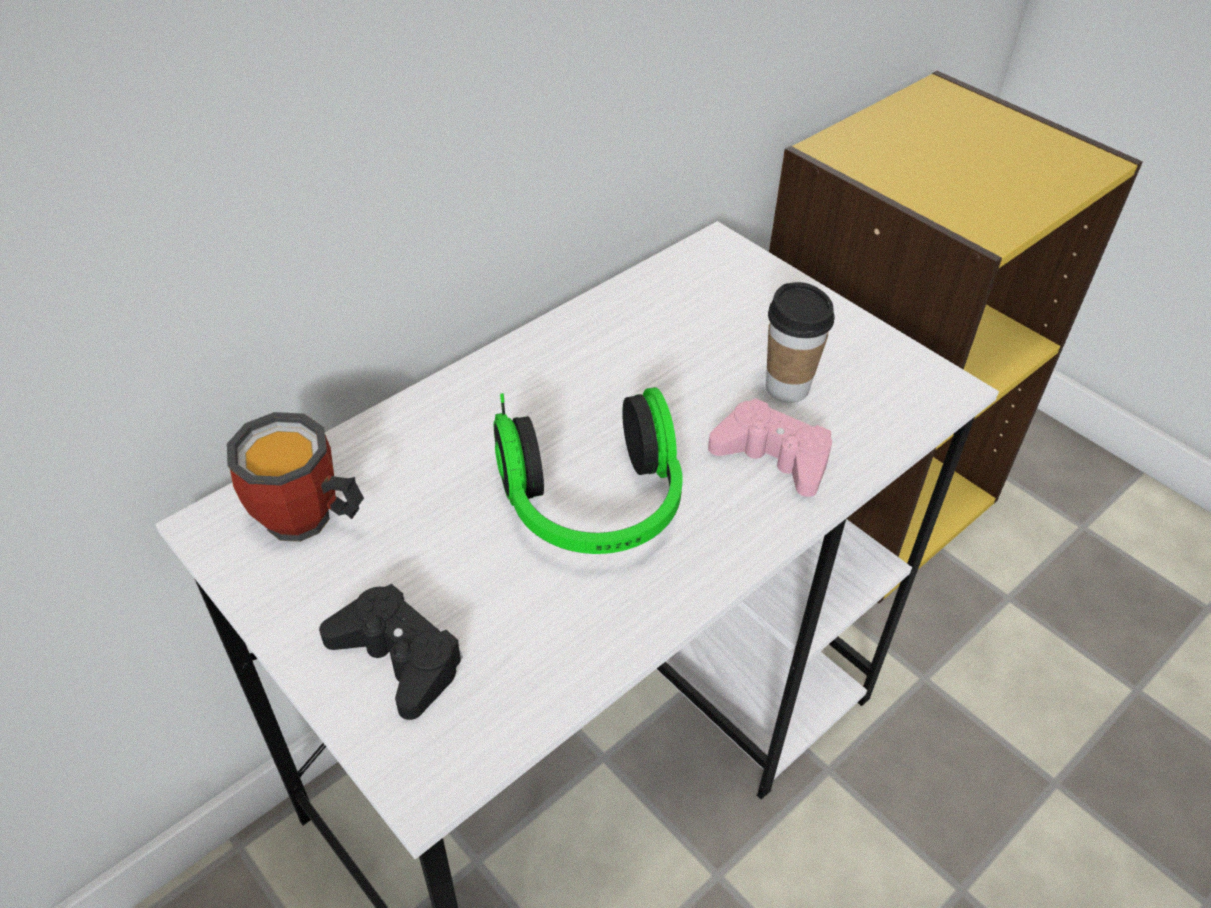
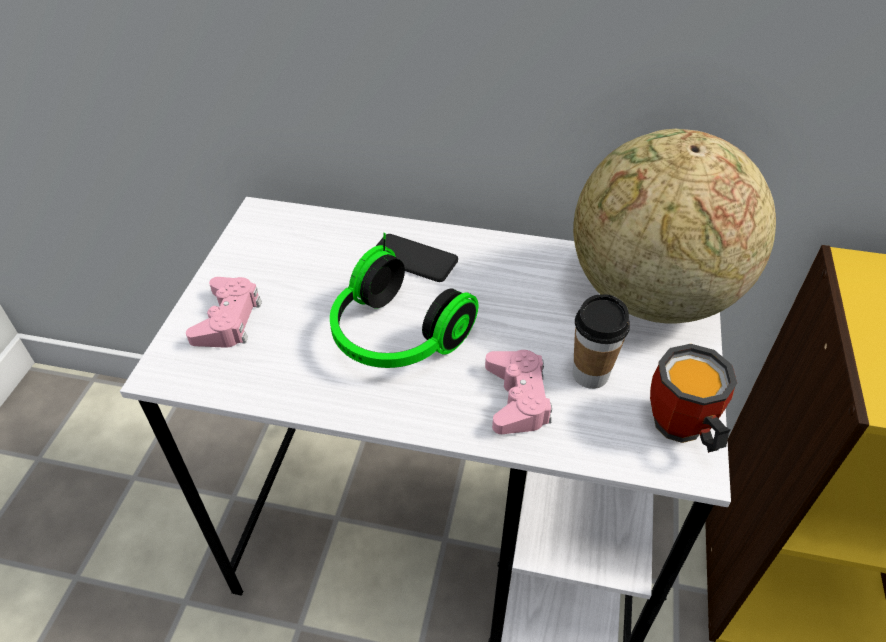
camera: 55 degrees right, 0 degrees up
mug [227,412,364,542] -> mug moved to [650,344,737,453]
black game controller [319,584,463,720] -> pink game controller [186,277,262,348]
none -> phone [376,234,458,282]
none -> globe [573,129,776,324]

